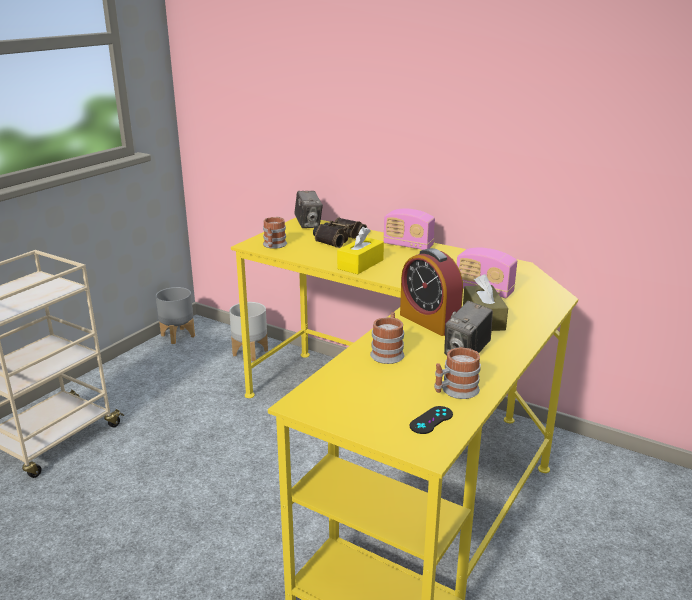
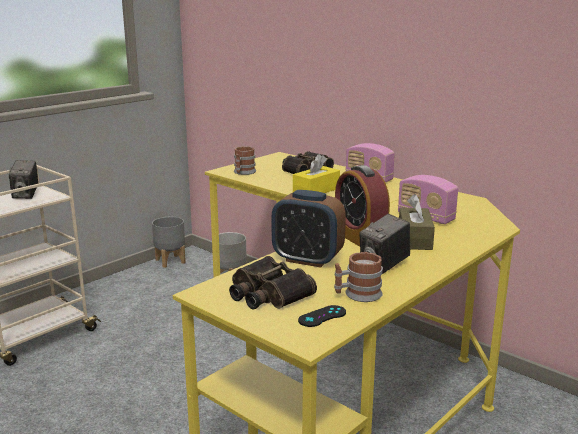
camera: 10 degrees right, 5 degrees down
camera [294,191,323,228] -> camera moved to [9,160,38,199]
mug [370,312,404,364] -> alarm clock [271,190,346,268]
none -> binoculars [229,256,317,309]

